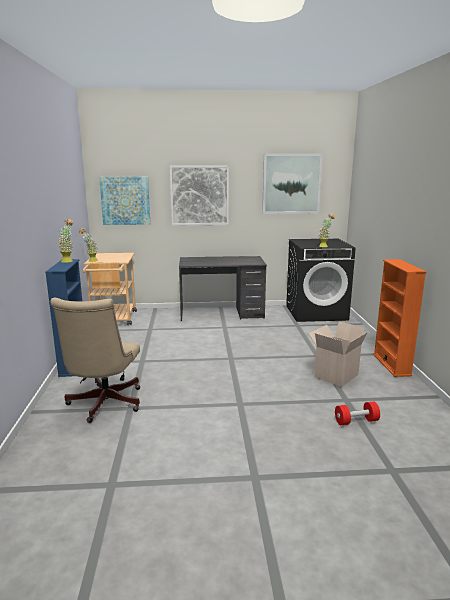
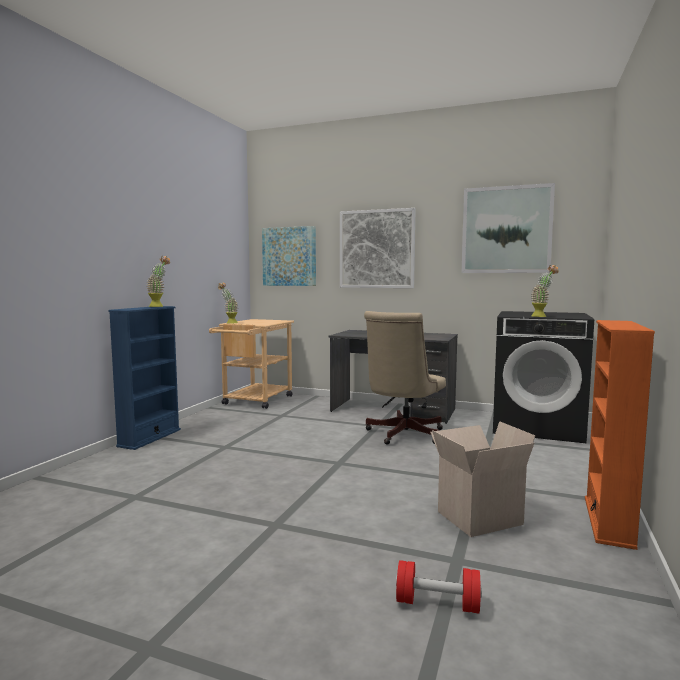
camera: 25 degrees right, 10 degrees down
beige office chair [51,297,140,423] -> beige office chair moved to [364,311,446,445]

